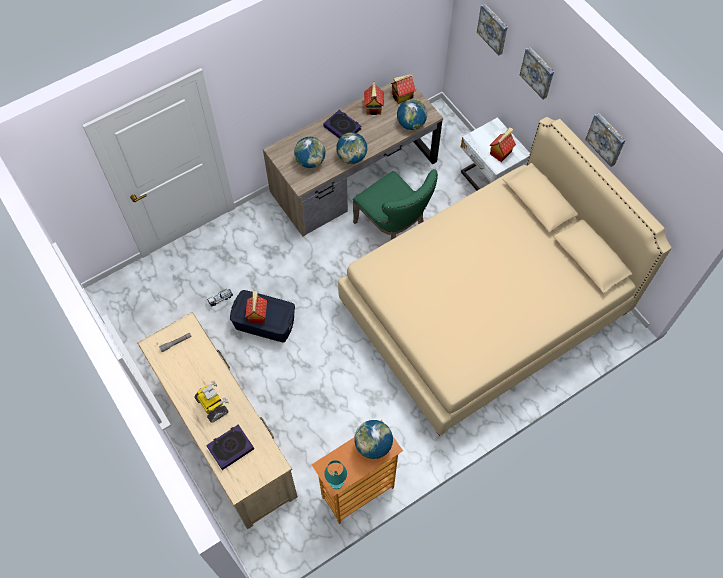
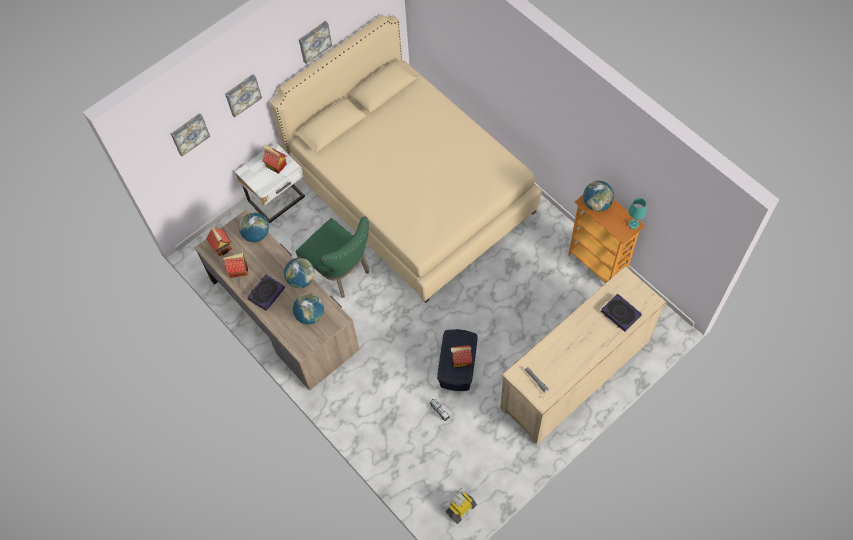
camera: 95 degrees left, 0 degrees up
toy robot [194,381,229,423] -> toy robot moved to [444,488,477,524]
green chair [353,169,438,240] -> green chair turned 90 degrees clockwise [296,216,369,298]

